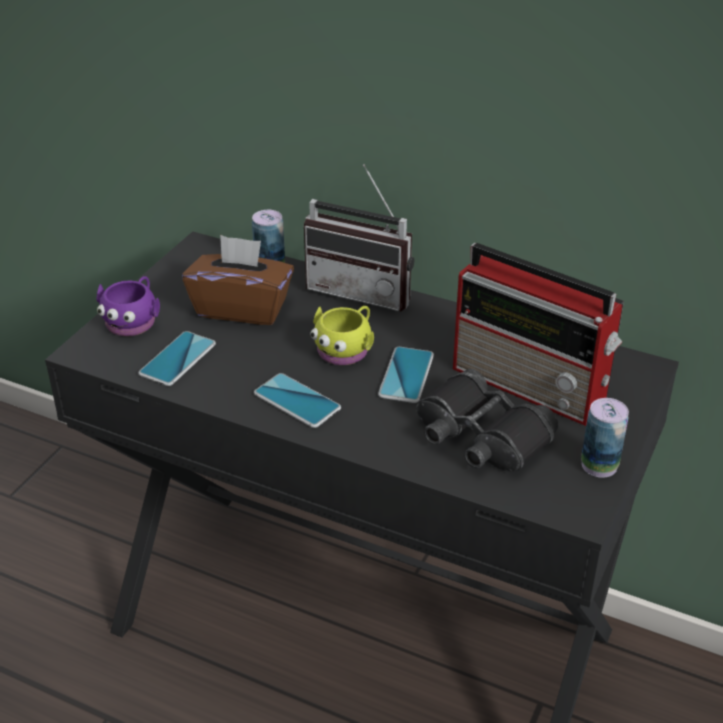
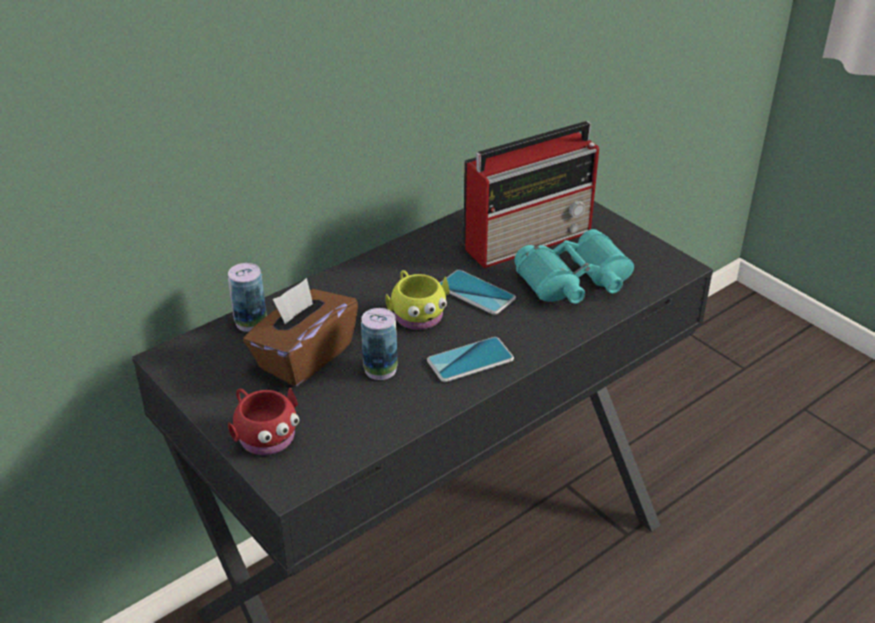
camera: 65 degrees left, 0 degrees up
purple mug [96,276,160,336] -> red mug [228,387,299,455]
phone [138,331,216,386] -> none
radio [304,164,414,311] -> none
black binoculars [416,369,558,472] -> turquoise binoculars [514,229,634,304]
can [581,398,629,478] -> can moved to [361,308,398,380]

